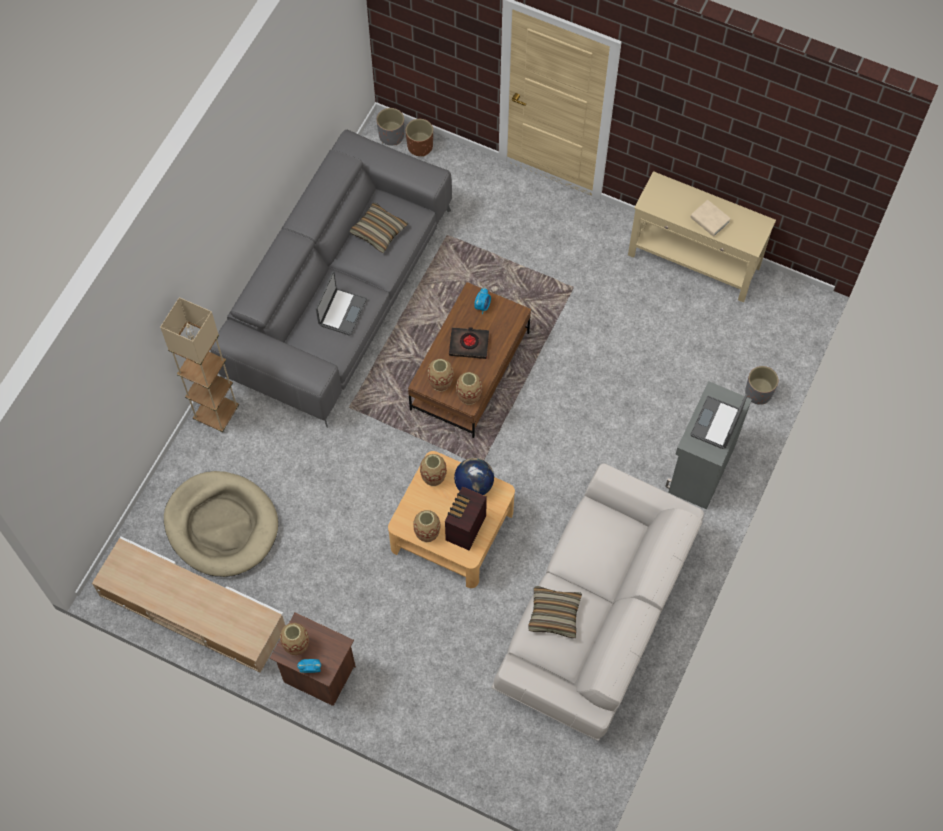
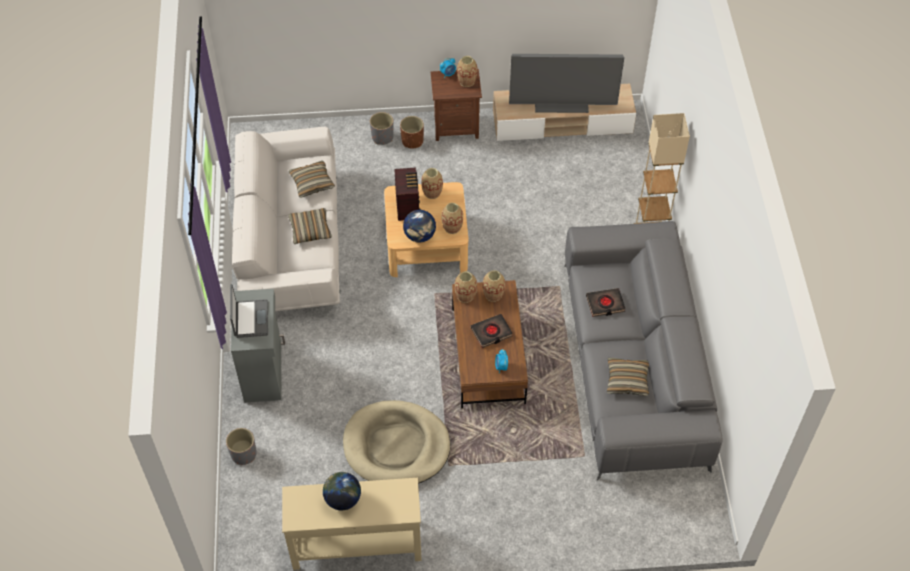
camera: 150 degrees right, 10 degrees down
beige dog bed [164,471,278,577] -> beige dog bed moved to [343,400,450,484]
laptop [316,271,367,336] -> black book [586,288,625,317]
grey planter [377,108,404,145] -> grey planter moved to [370,112,394,145]
brown planter [406,119,433,157] -> brown planter moved to [400,116,424,148]
beige book [690,200,731,237] -> globe [323,472,361,510]
none -> pillow [288,208,332,244]
none -> television [509,54,624,113]

